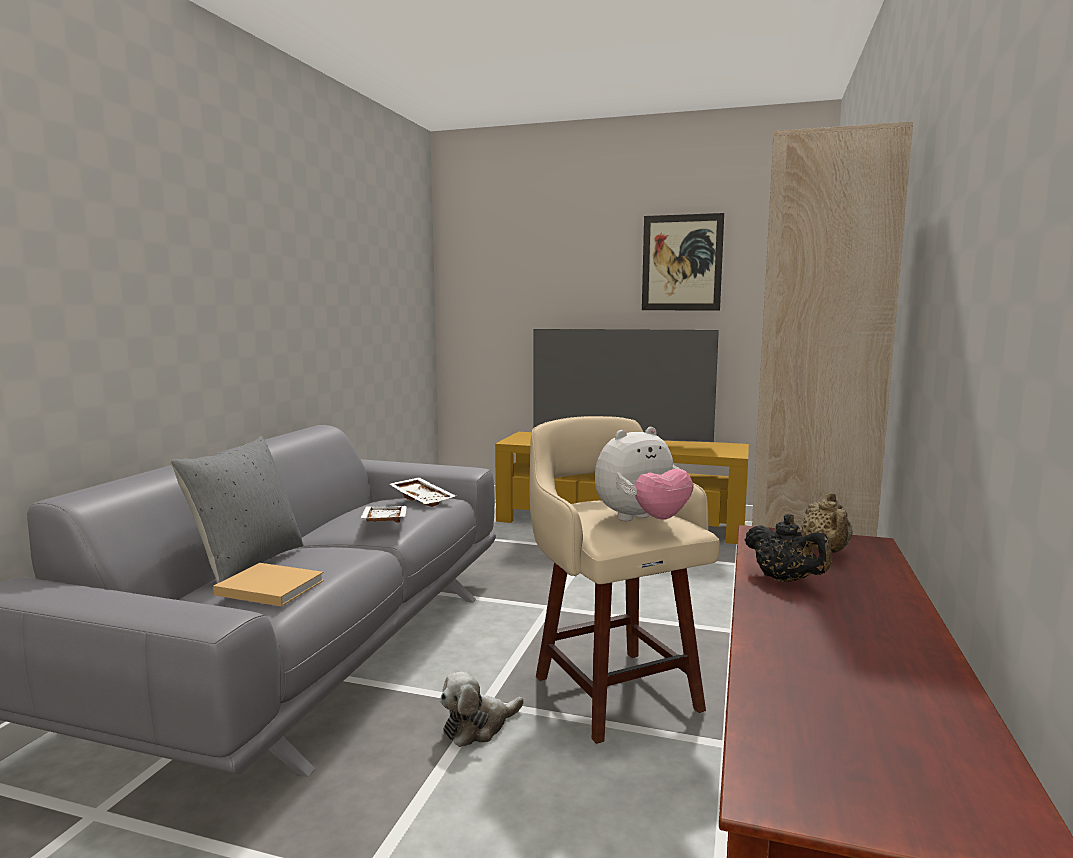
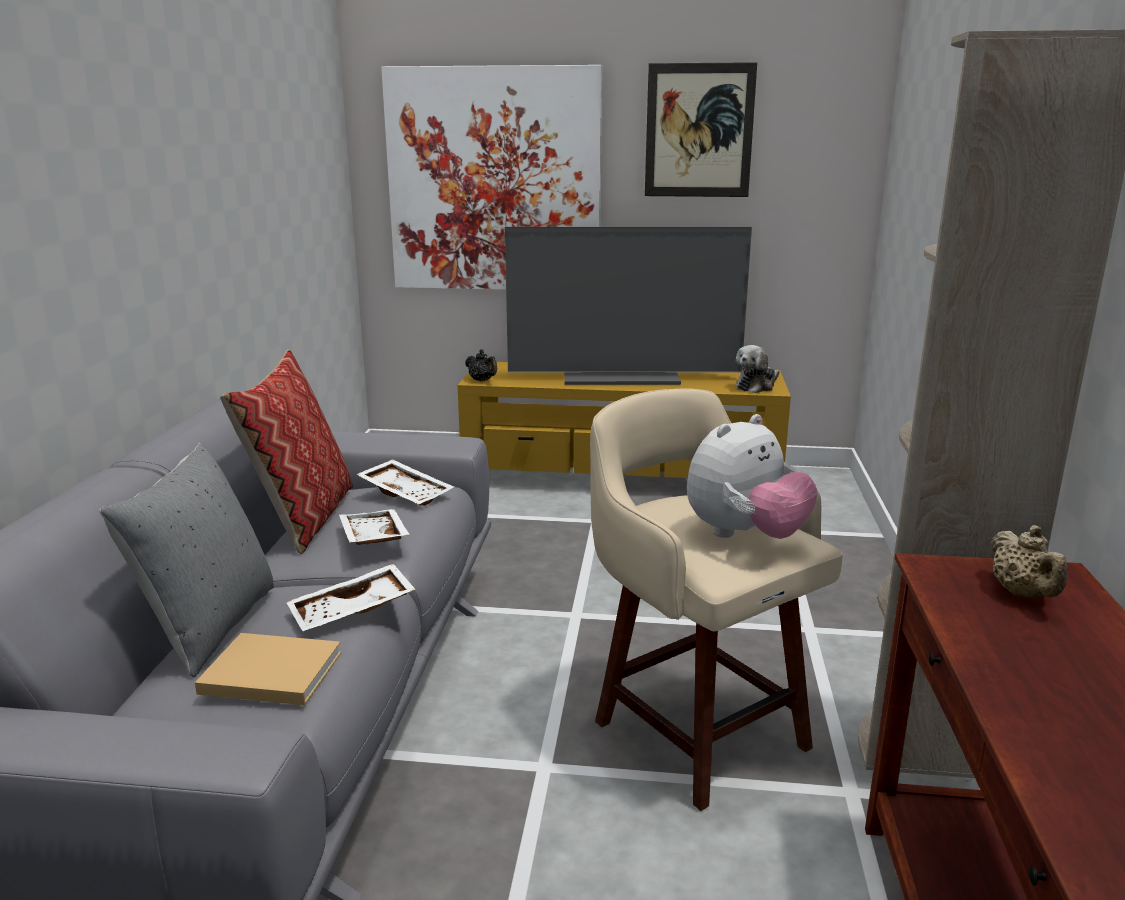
camera: 10 degrees left, 10 degrees up
plush toy [440,672,524,747] -> plush toy moved to [736,345,779,393]
black teapot [745,514,832,582] -> black teapot moved to [465,349,497,381]
none -> pillow [220,349,353,554]
none -> white tray [286,564,416,631]
none -> picture [381,65,602,290]

